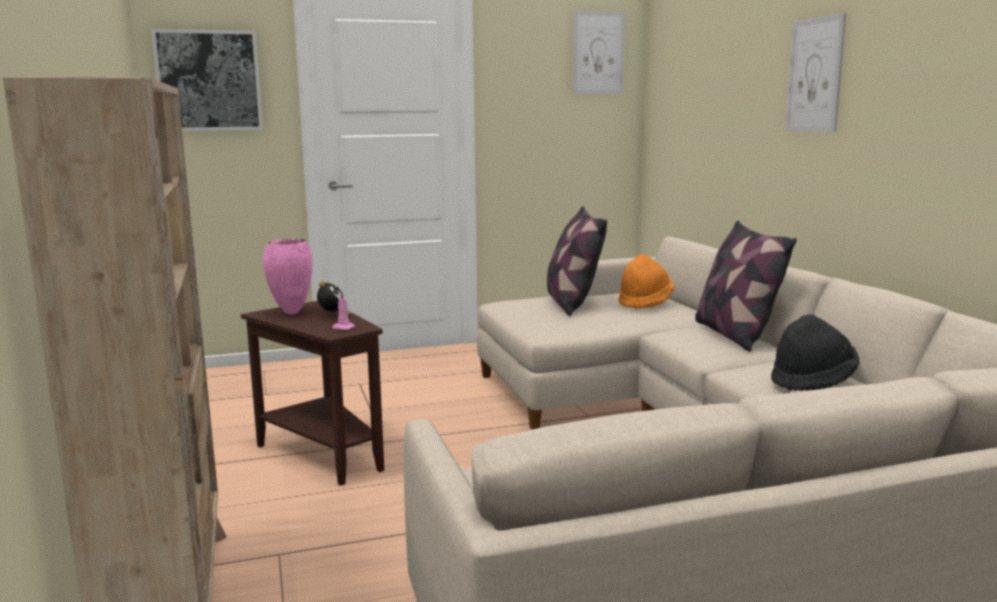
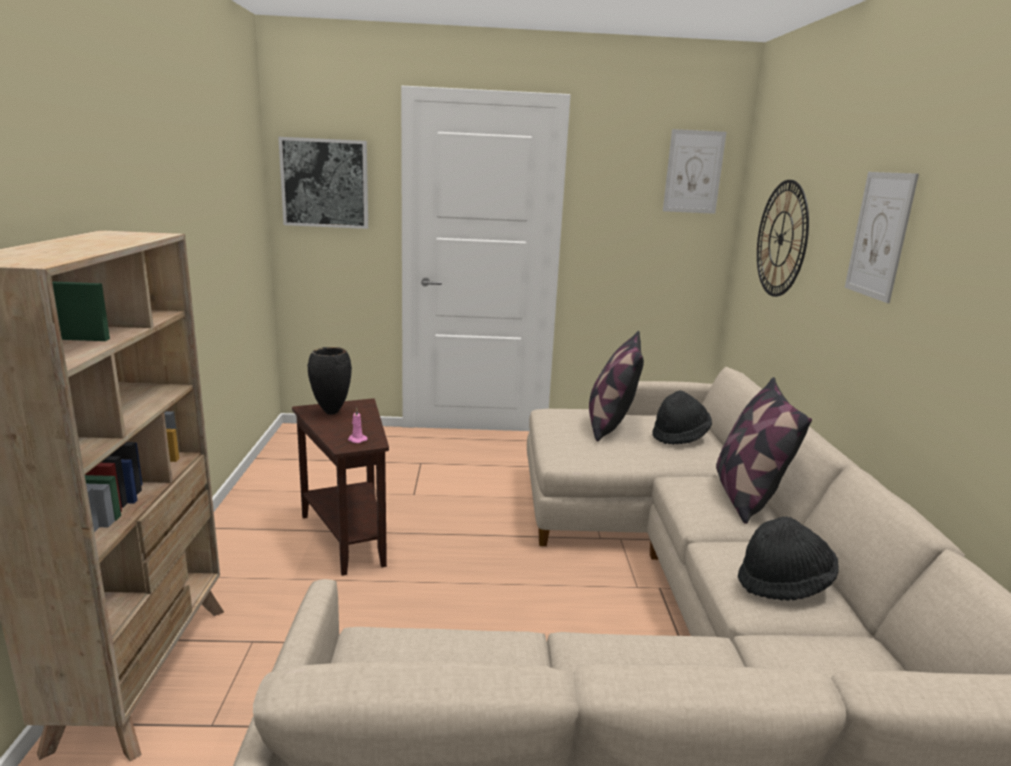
camera: 15 degrees right, 5 degrees up
pink vase [263,239,313,315] -> black vase [307,347,352,415]
alarm clock [317,281,352,316] -> none
orange hat [619,254,674,309] -> black hat [652,390,712,444]
none -> wall clock [757,180,809,297]

